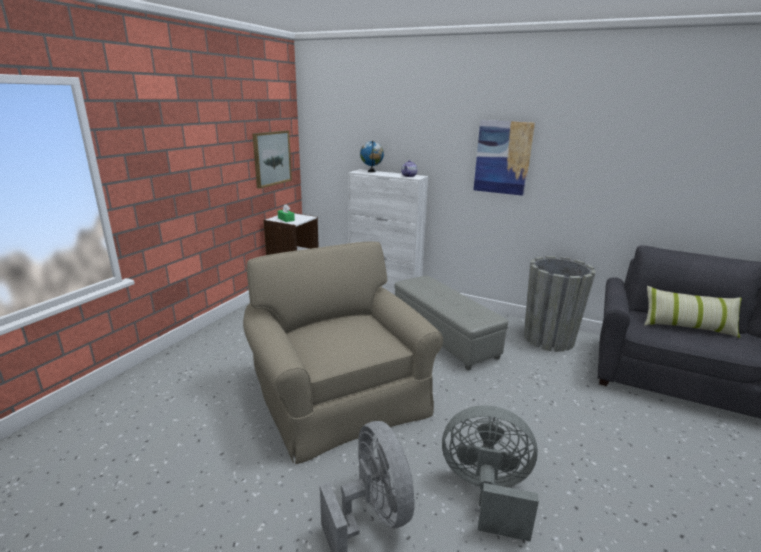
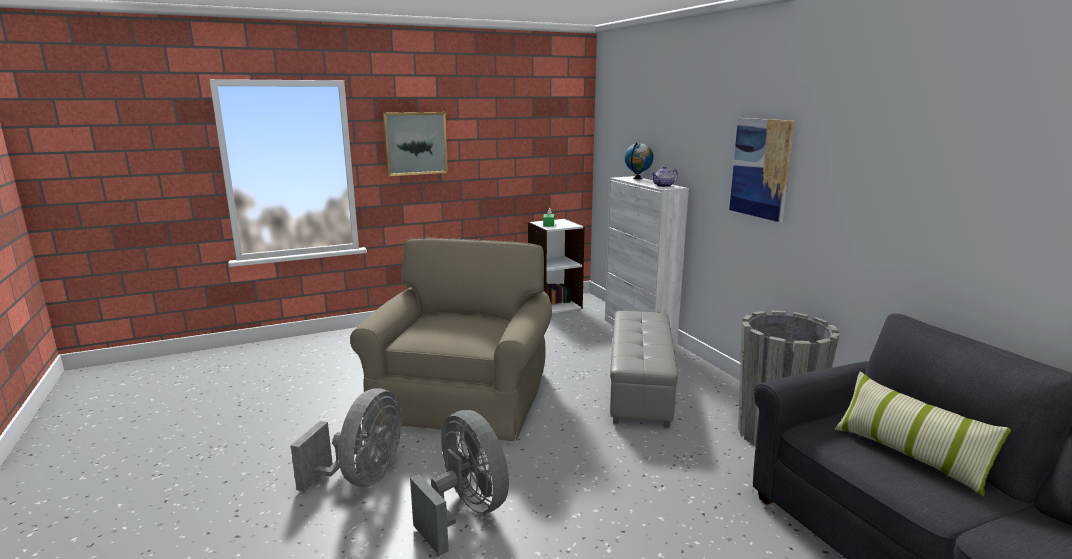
camera: 40 degrees right, 5 degrees down
picture [252,130,292,189] -> picture moved to [383,112,448,176]

